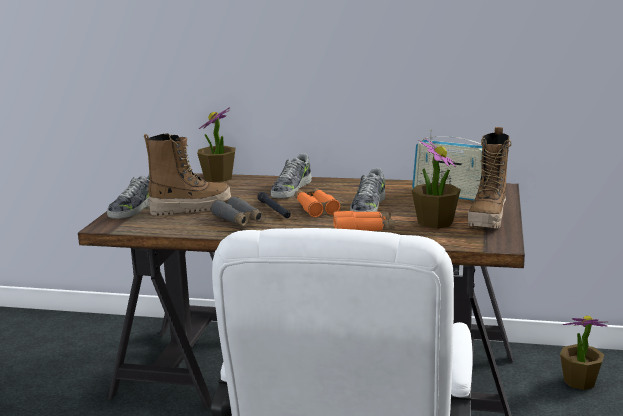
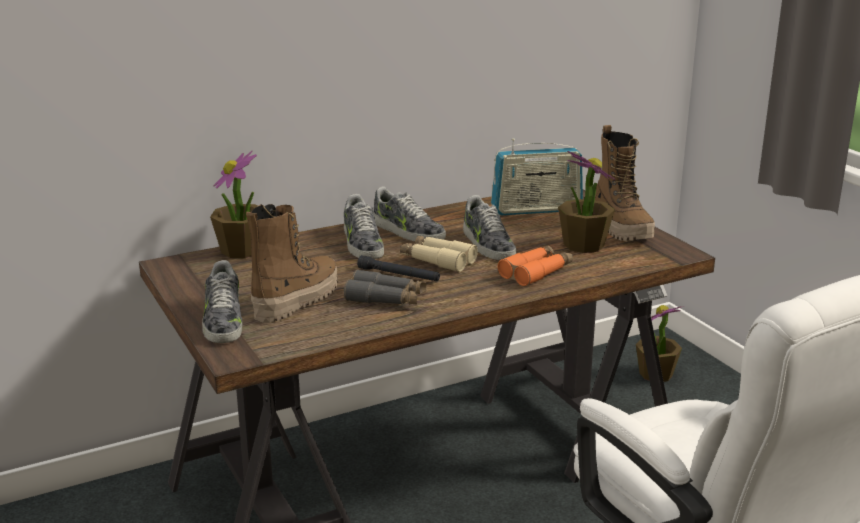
camera: 40 degrees left, 5 degrees up
orange binoculars [295,188,341,218] -> beige binoculars [400,236,478,272]
none -> shoe [373,187,446,241]

